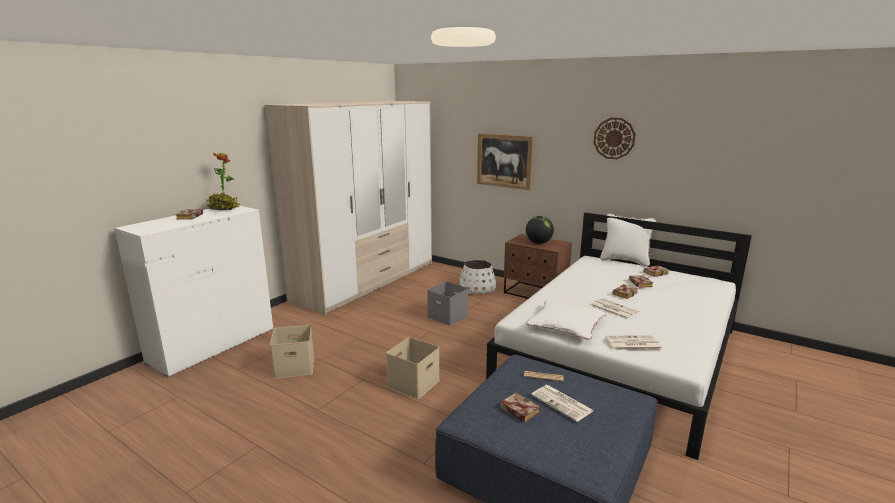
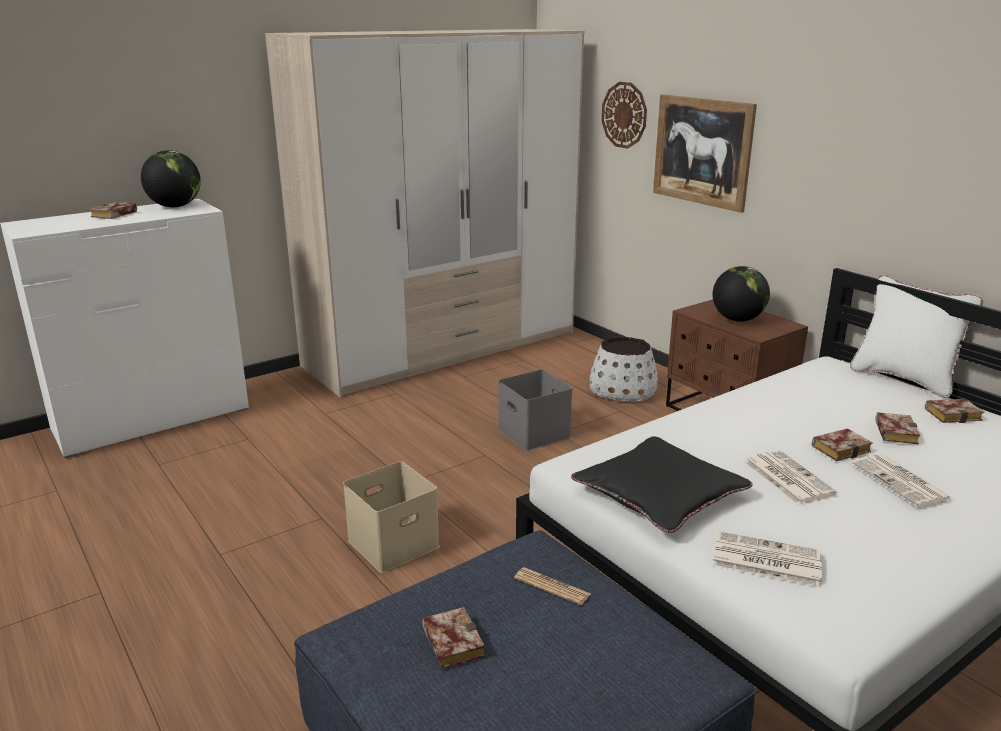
camera: 20 degrees right, 5 degrees up
potted plant [207,152,240,210] -> globe [141,150,201,207]
beige storage box [270,325,314,379] -> none
white pillow [525,300,607,340] -> black pillow [571,436,753,533]
newspaper [531,385,594,422] -> newspaper moved to [852,454,953,507]
wall clock [594,118,636,159] -> wall clock moved to [601,82,647,149]

